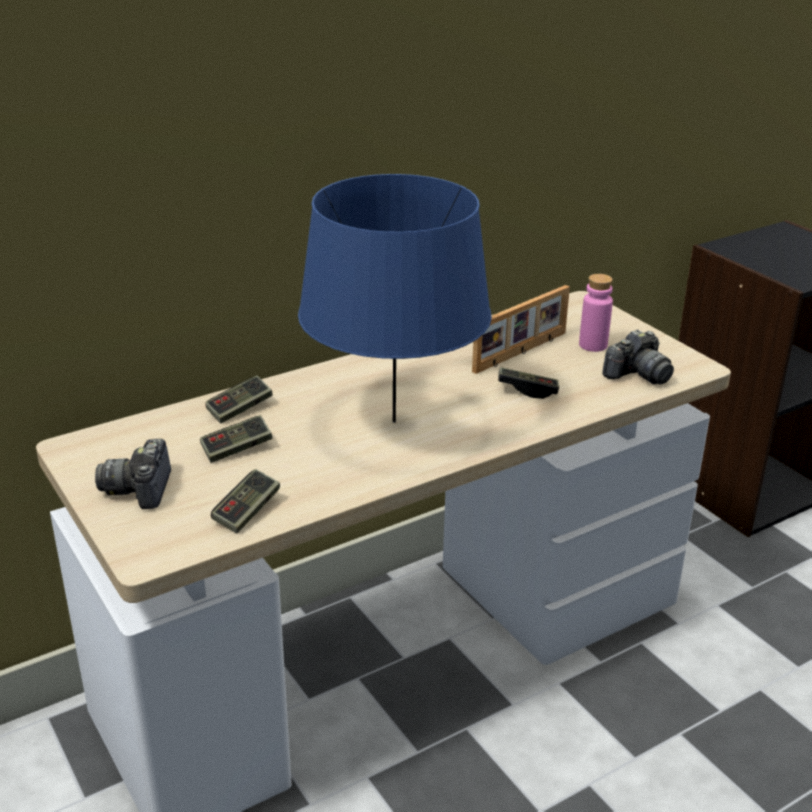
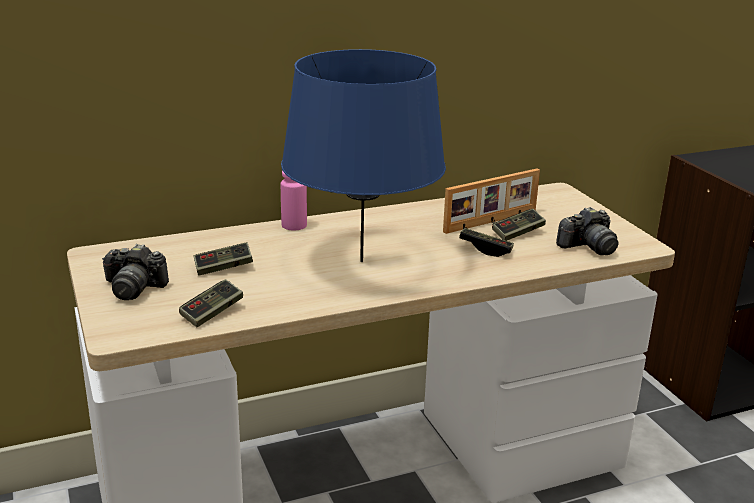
camera: 10 degrees right, 5 degrees down
camera [95,439,171,509] -> camera turned 90 degrees counterclockwise [102,244,169,300]
game controller [205,375,273,423] -> game controller moved to [492,209,546,241]
pink bottle [579,274,613,352] -> pink bottle moved to [281,171,307,231]

